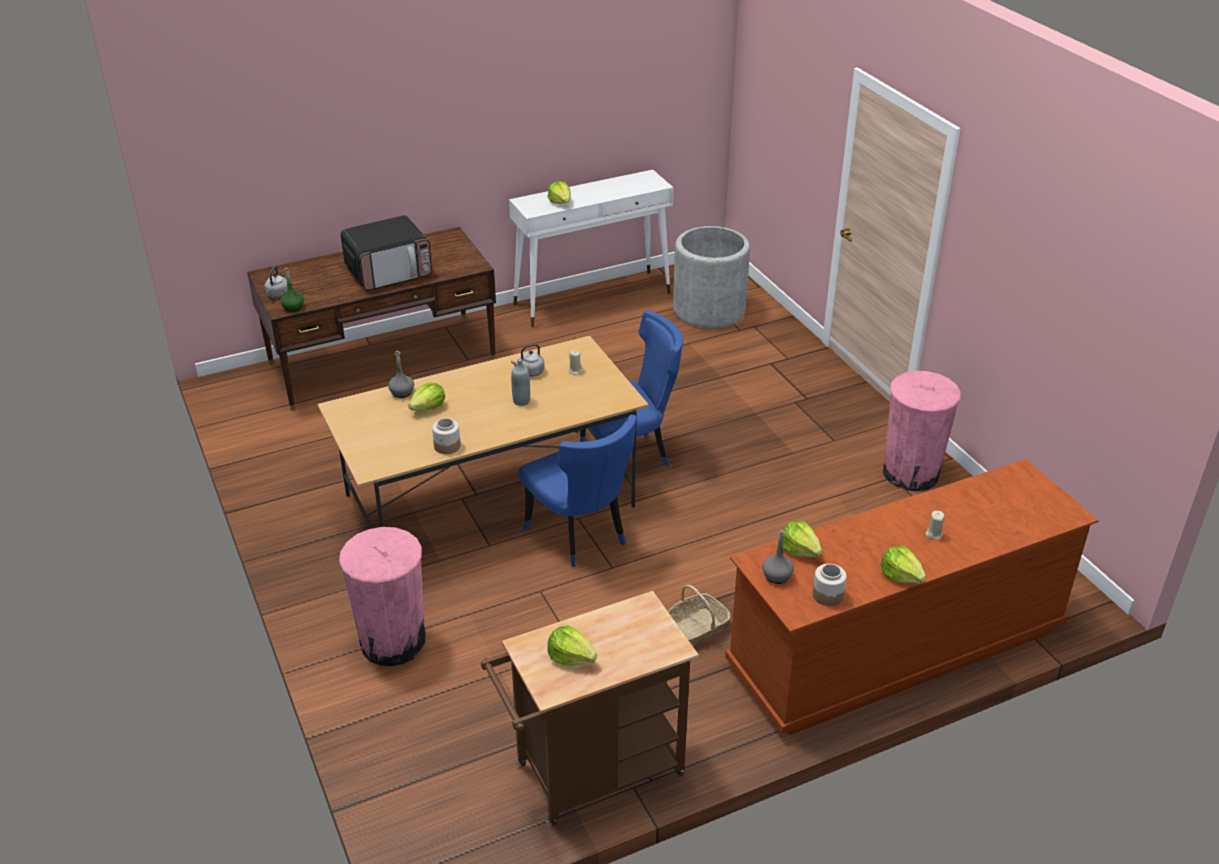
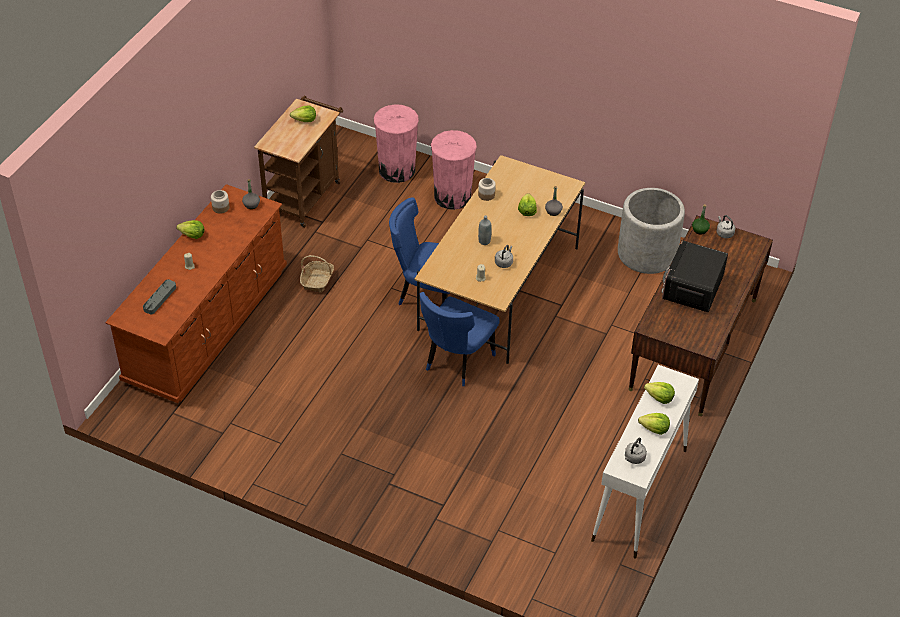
camera: 140 degrees right, 10 degrees up
grey planter [673,226,750,329] -> grey planter moved to [618,188,685,274]
lettuce [783,521,822,557] -> lettuce moved to [638,413,670,435]
pink trash can [883,371,961,491] -> pink trash can moved to [374,104,419,183]
none -> grey tray [143,279,176,314]
none -> grey kettle [625,438,647,464]

